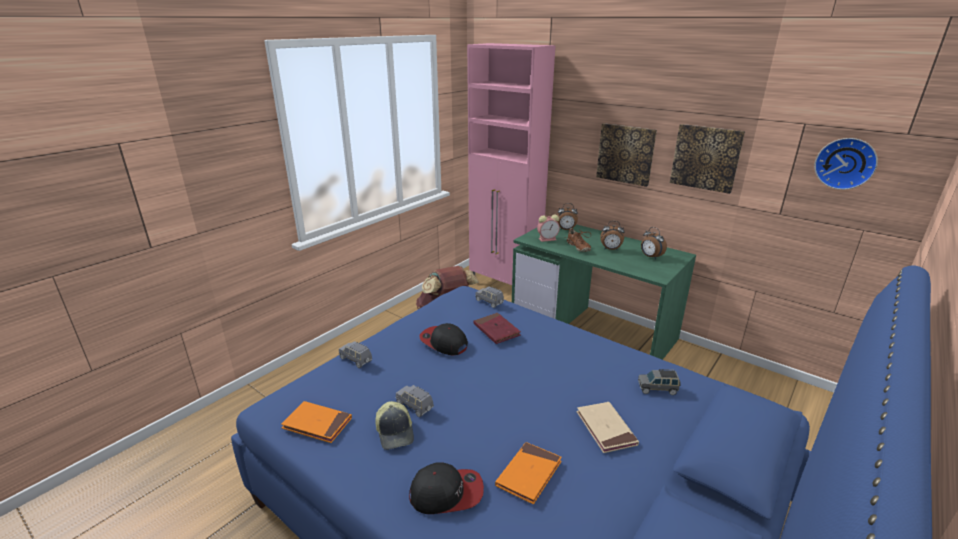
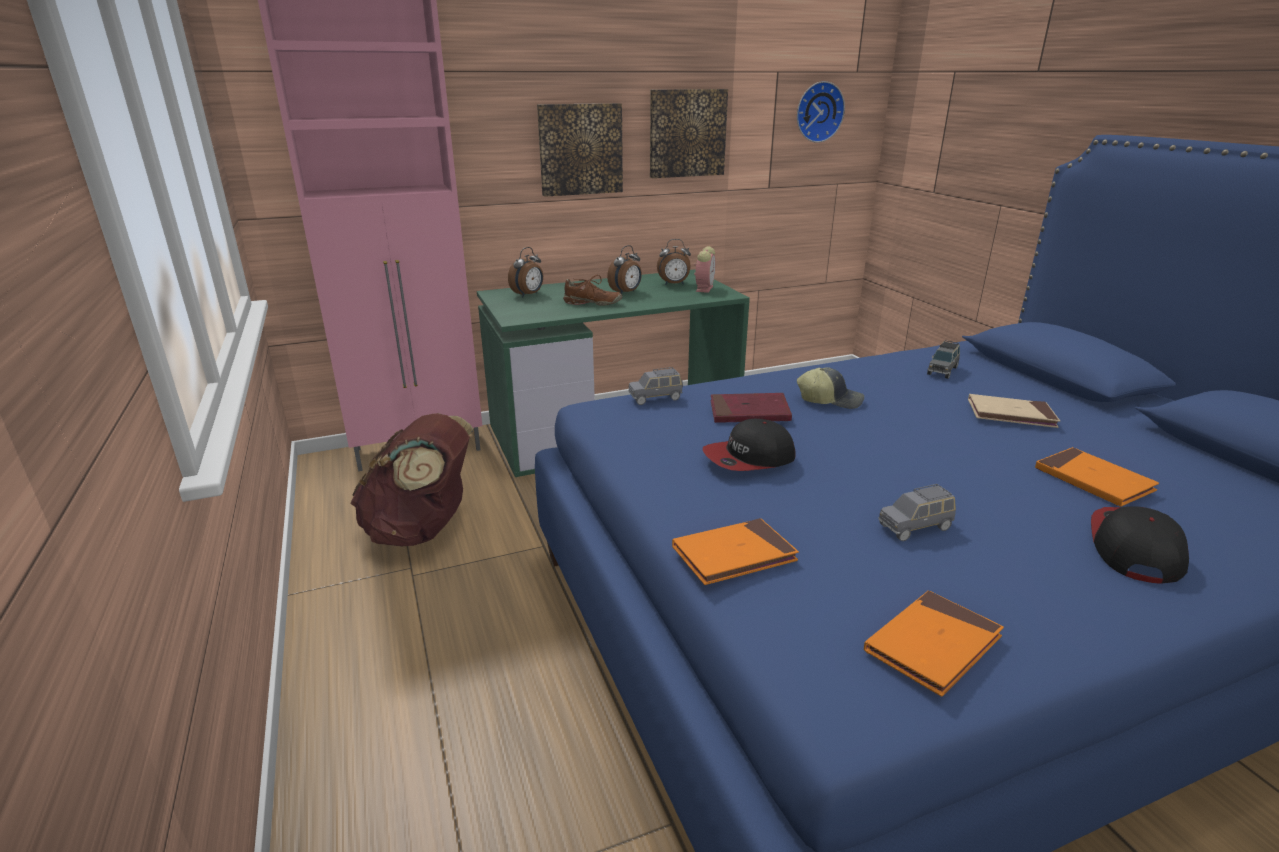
camera: 60 degrees left, 0 degrees up
grey toy car [339,341,372,368] -> orange book [672,518,799,585]
cap [375,401,414,450] -> cap moved to [797,367,864,409]
alarm clock [537,215,560,242] -> alarm clock moved to [694,247,716,293]

